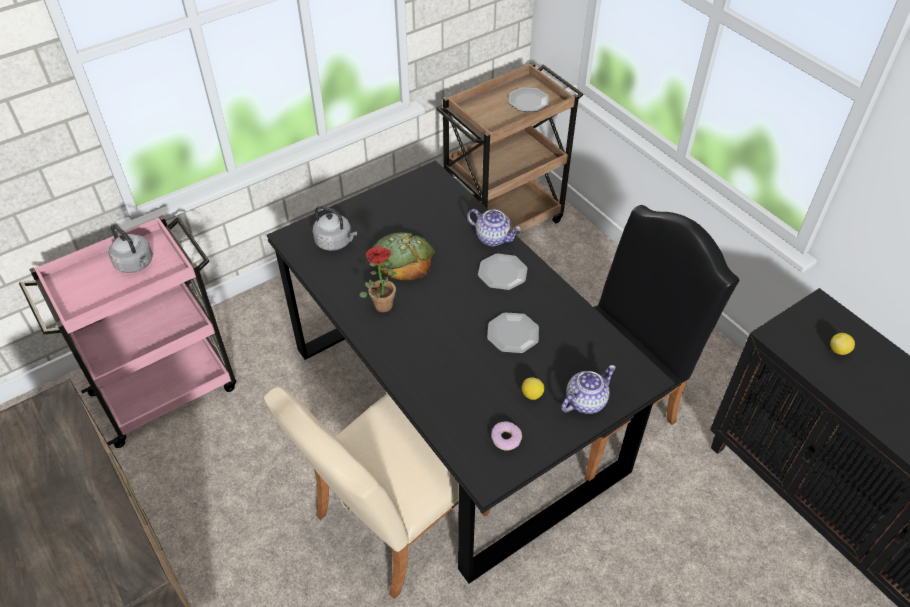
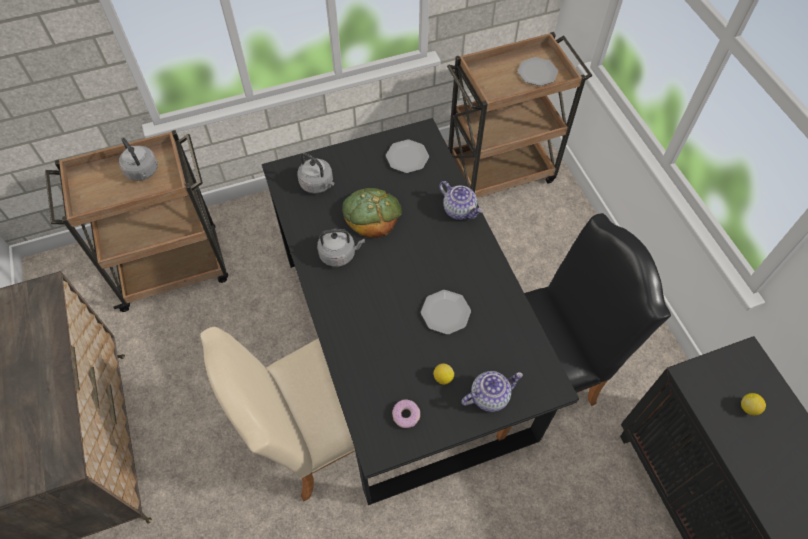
camera: 15 degrees right, 10 degrees up
pink cart [19,215,236,448] -> brown cart [45,130,228,312]
potted plant [360,246,396,313] -> grey kettle [317,229,365,267]
plate [478,254,528,290] -> plate moved to [386,139,429,173]

